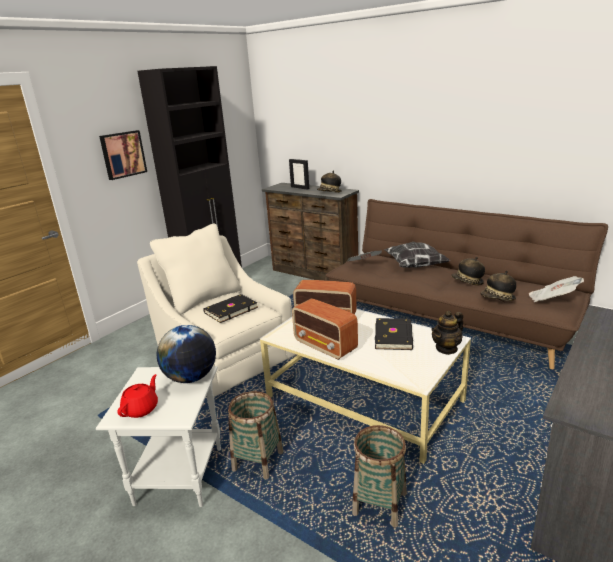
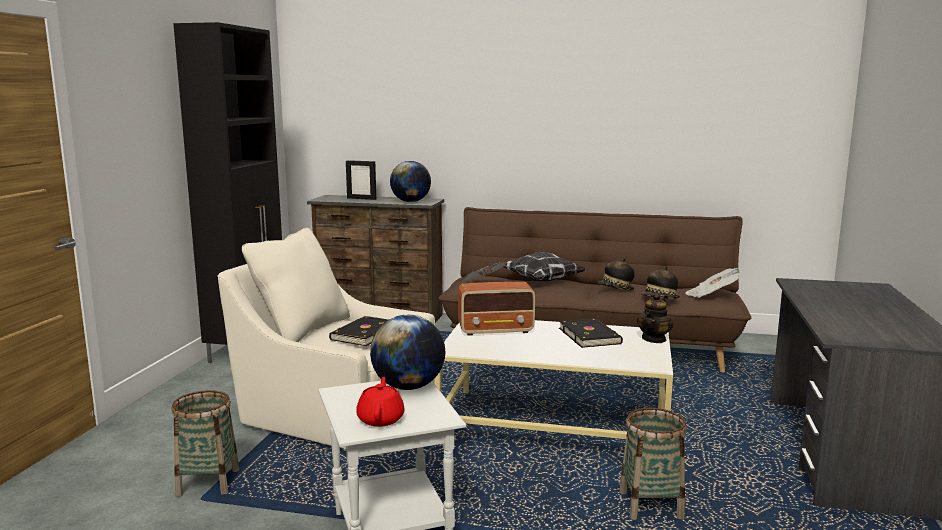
camera: 25 degrees left, 10 degrees down
picture [99,130,147,180] -> none
basket [228,391,283,480] -> basket moved to [172,390,239,497]
radio [292,298,358,360] -> none
hat [317,170,342,192] -> globe [390,161,431,202]

